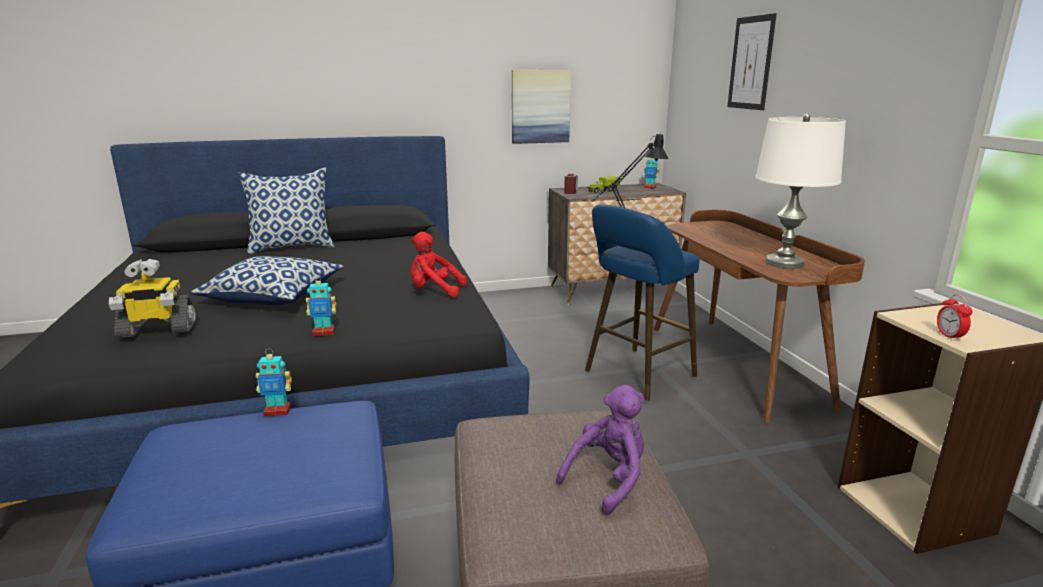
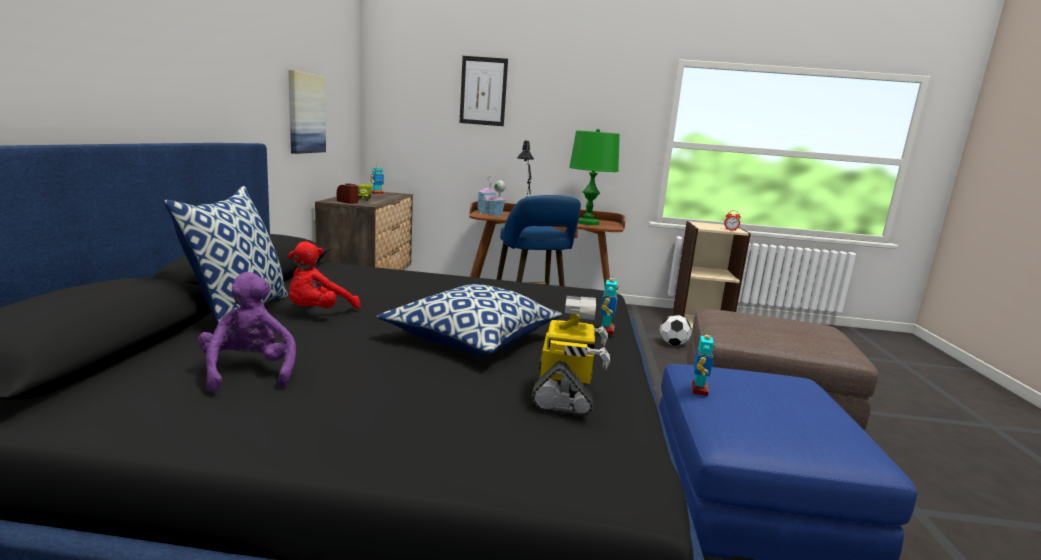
camera: 70 degrees left, 5 degrees down
red plush toy [411,232,467,297] -> red plush toy moved to [288,241,361,309]
purple plush toy [556,385,645,515] -> purple plush toy moved to [198,272,296,392]
white table lamp [755,113,846,269] -> green table lamp [569,129,620,225]
none -> toy house [478,178,506,216]
none -> football [660,315,692,345]

